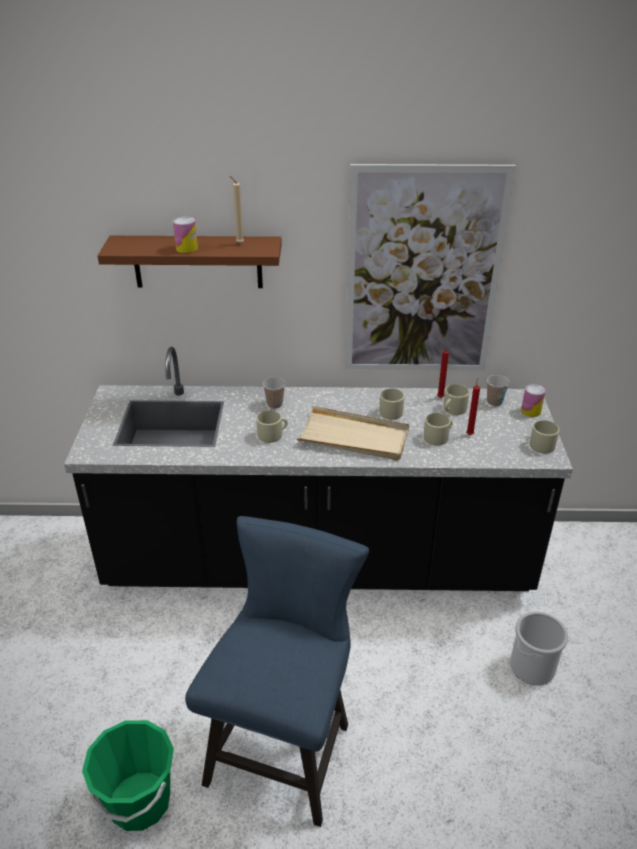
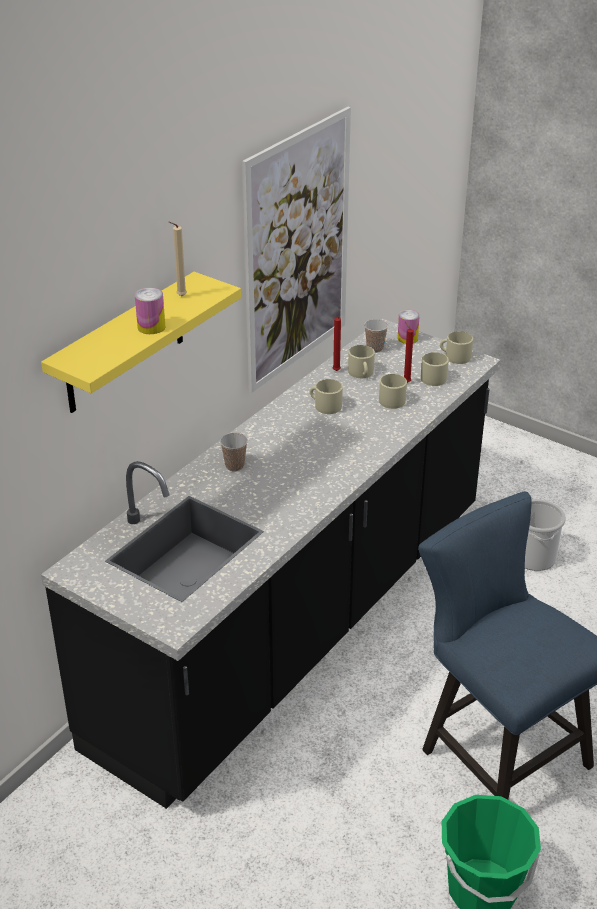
camera: 55 degrees left, 0 degrees up
brown shelf [98,236,282,288] -> yellow shelf [41,272,241,413]
beige mug [256,410,288,443] -> beige mug moved to [421,352,449,386]
beige tray [297,406,409,460] -> none

